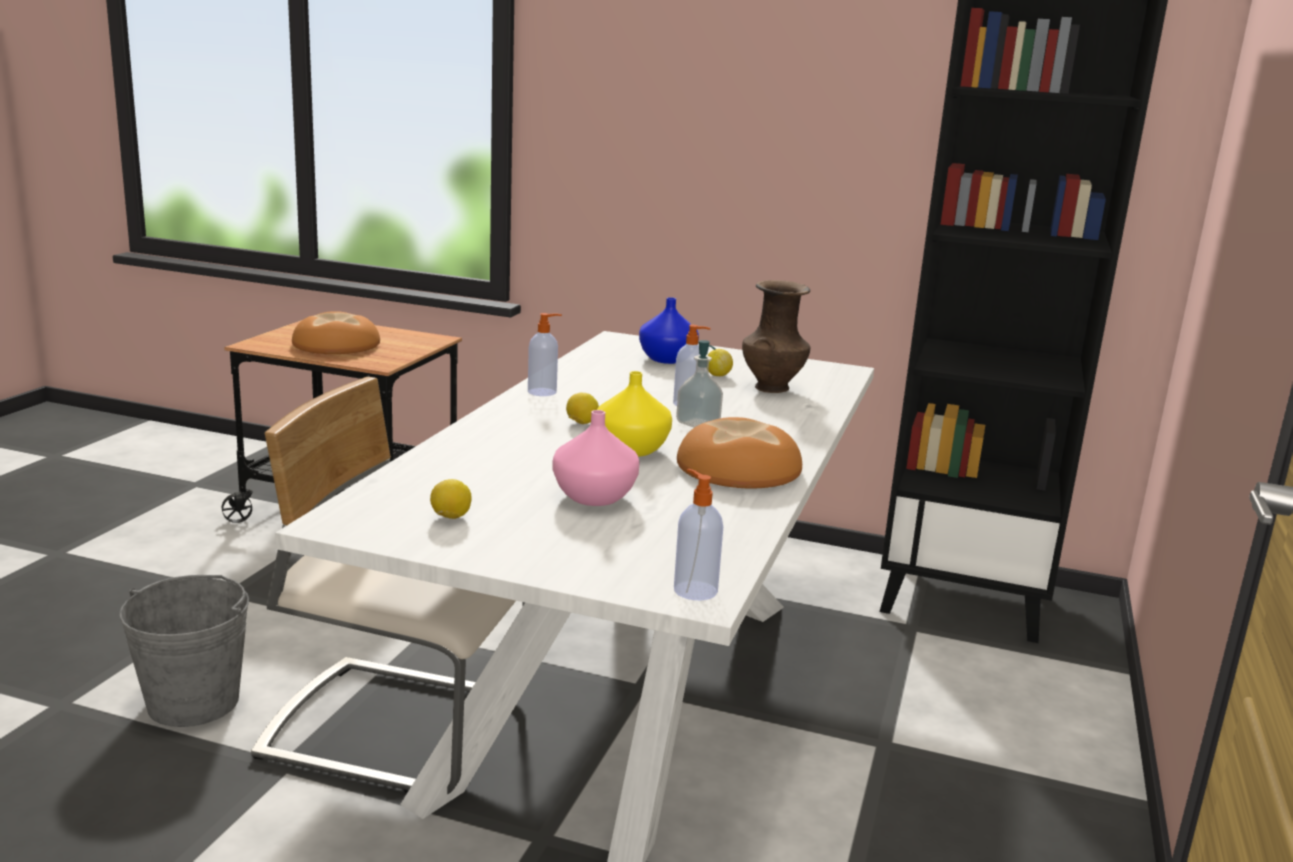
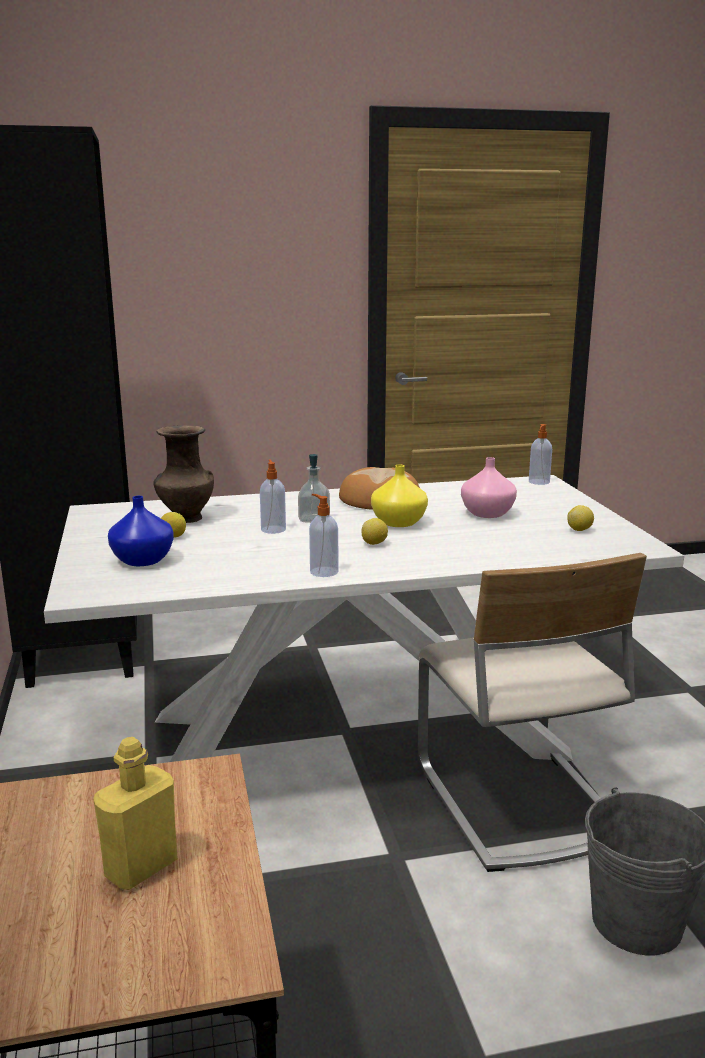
camera: 120 degrees left, 0 degrees up
bread [292,311,380,354] -> yellow bottle [93,737,178,890]

